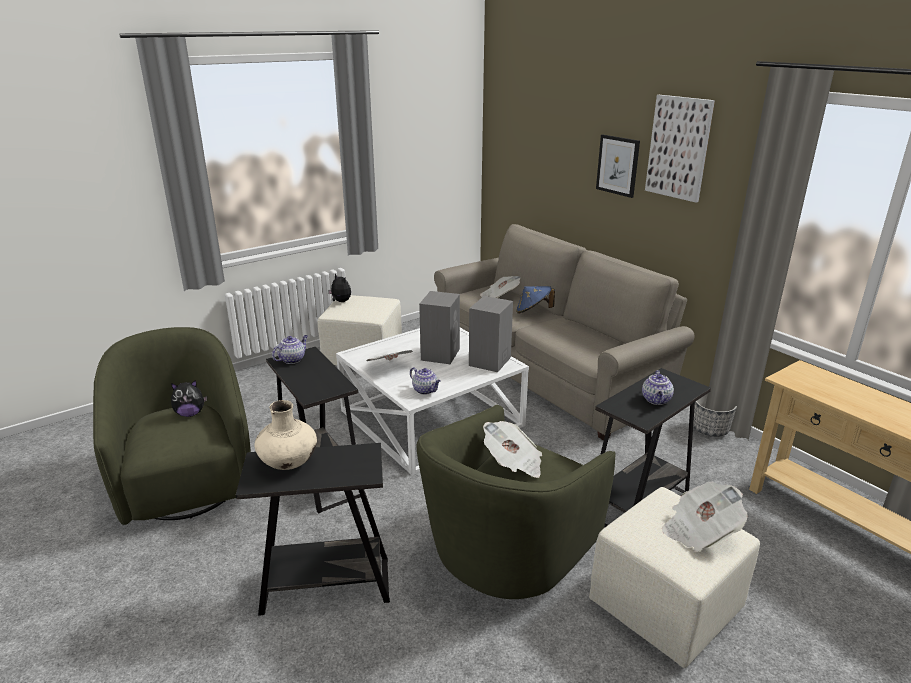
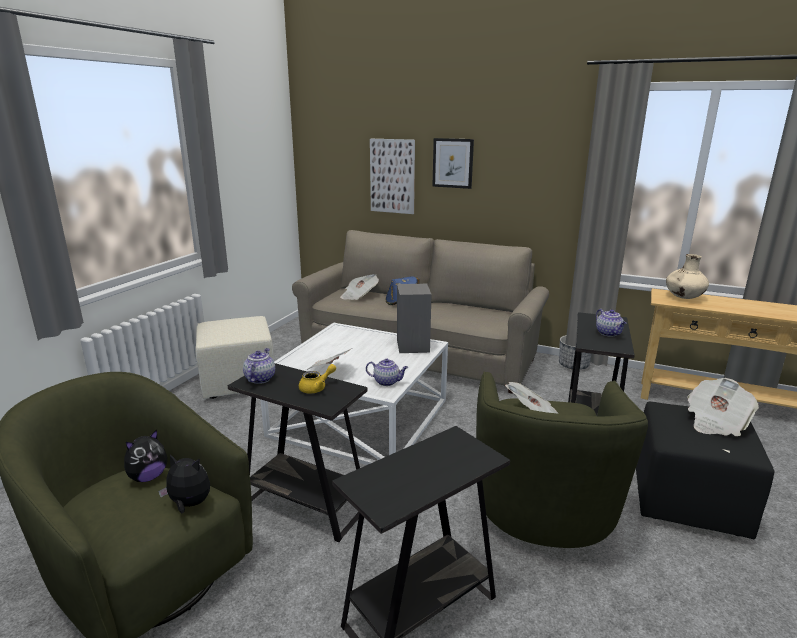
camera: 30 degrees left, 5 degrees down
beige vase [254,400,317,470] -> beige vase moved to [666,254,709,299]
plush toy [328,273,351,302] -> plush toy moved to [158,455,210,514]
grey speaker [419,291,460,364] -> none
beige ottoman [589,487,760,668] -> black ottoman [636,402,775,539]
picture [645,95,715,203] -> picture moved to [370,139,415,214]
none -> yellow teapot [299,364,336,394]

